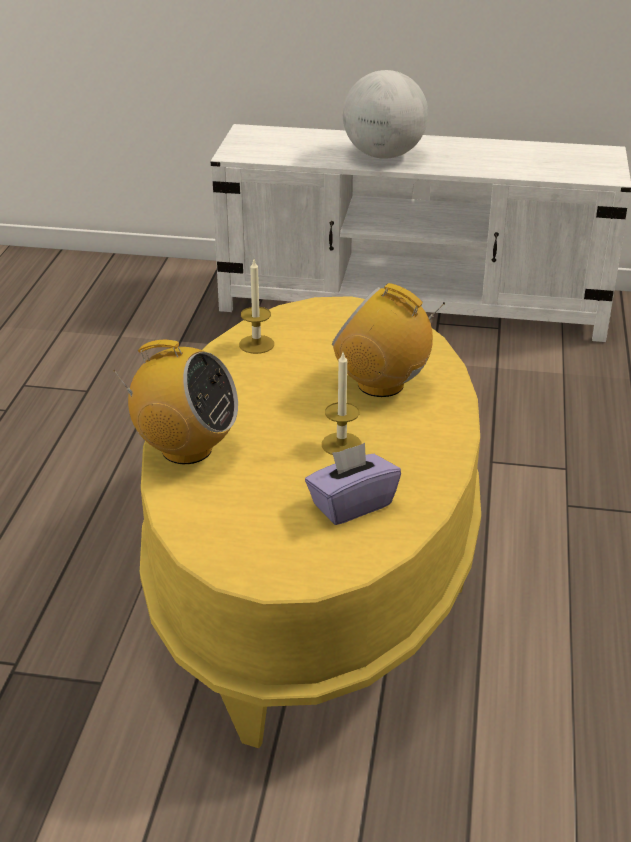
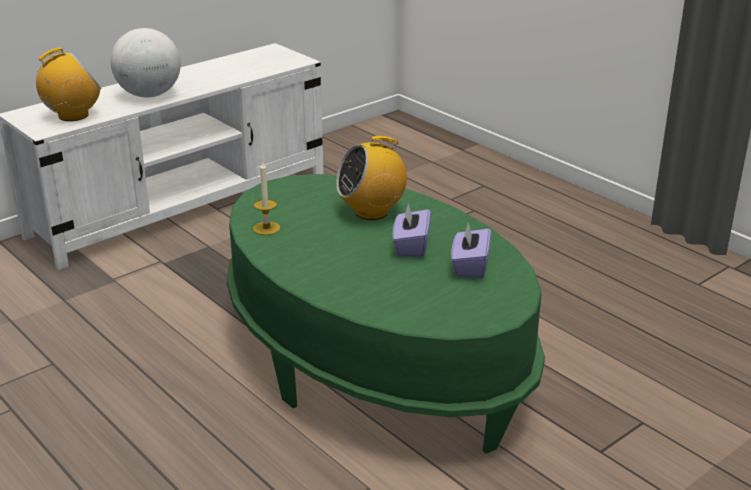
camera: 50 degrees left, 5 degrees down
radio [113,340,238,464] -> radio moved to [36,47,101,121]
yellow coffee table [140,296,481,748] -> green coffee table [226,174,545,454]
candle [322,353,361,455] -> purple tissue box [392,204,431,257]

